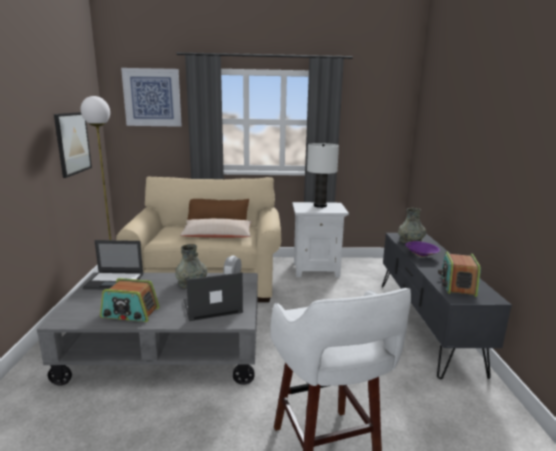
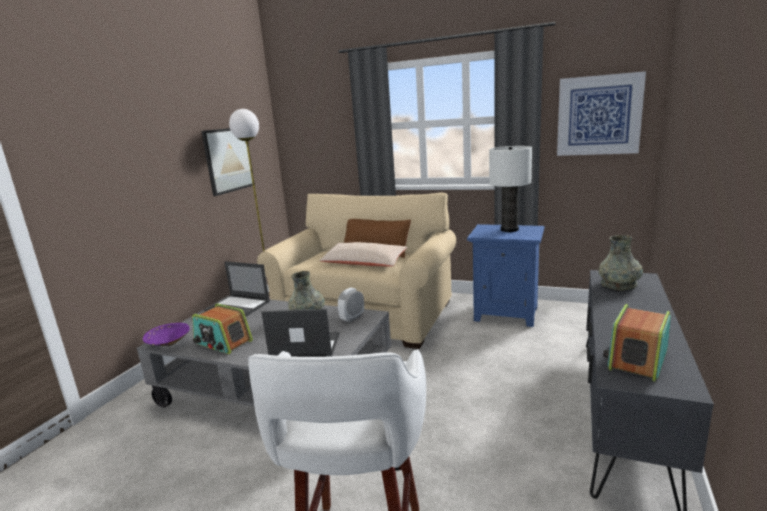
camera: 25 degrees right, 0 degrees up
picture [121,68,182,127] -> picture moved to [557,71,646,156]
white nightstand [293,202,349,277] -> blue nightstand [467,224,544,327]
purple bowl [405,241,440,257] -> purple bowl moved to [143,323,190,346]

